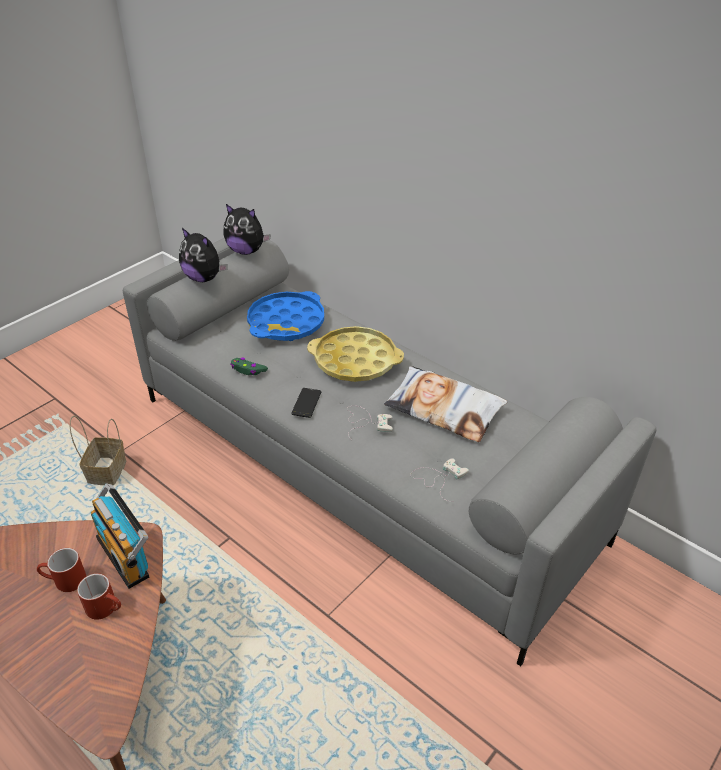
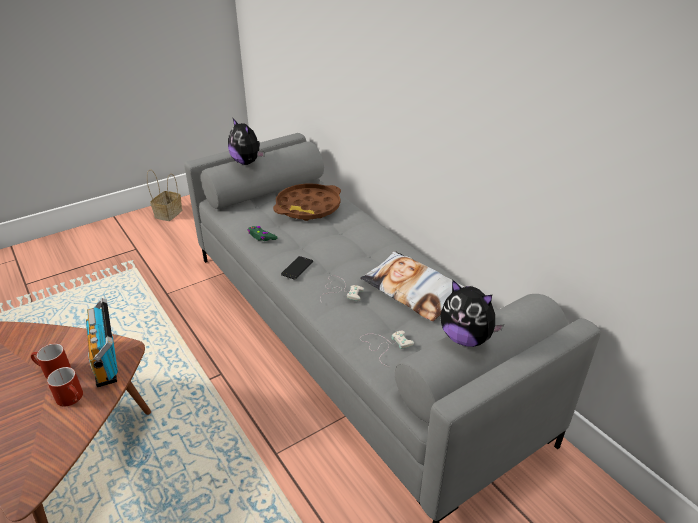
camera: 15 degrees right, 5 degrees down
basket [70,416,126,485] -> basket moved to [147,170,182,221]
plush toy [223,204,271,255] -> plush toy moved to [440,279,504,347]
blue tray [247,291,324,341] -> brown tray [273,184,341,221]
yellow tray [307,326,404,382] -> none

